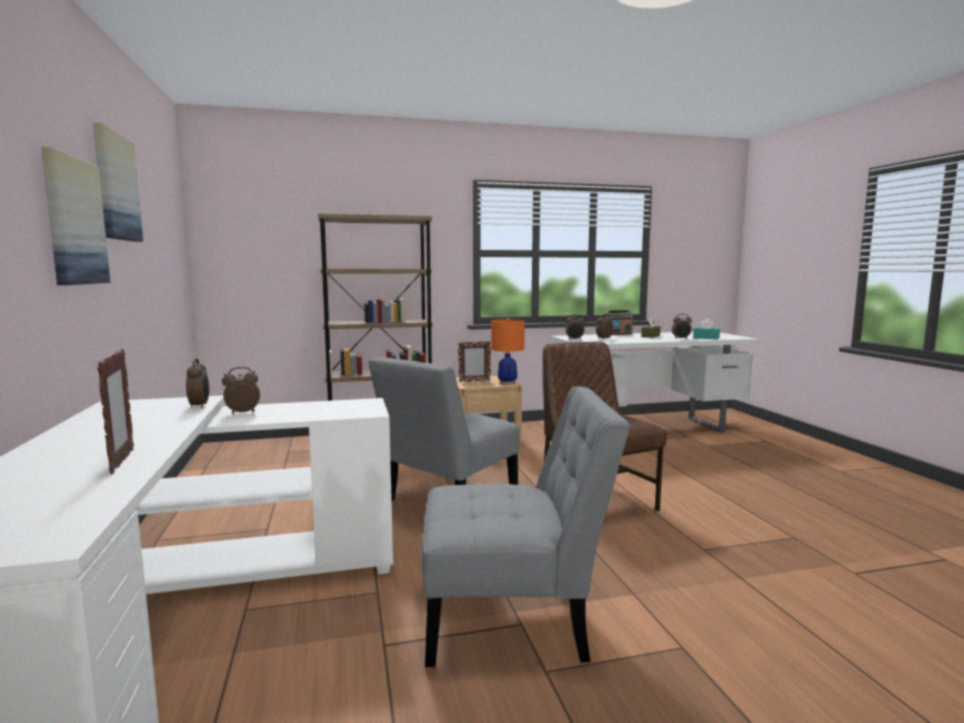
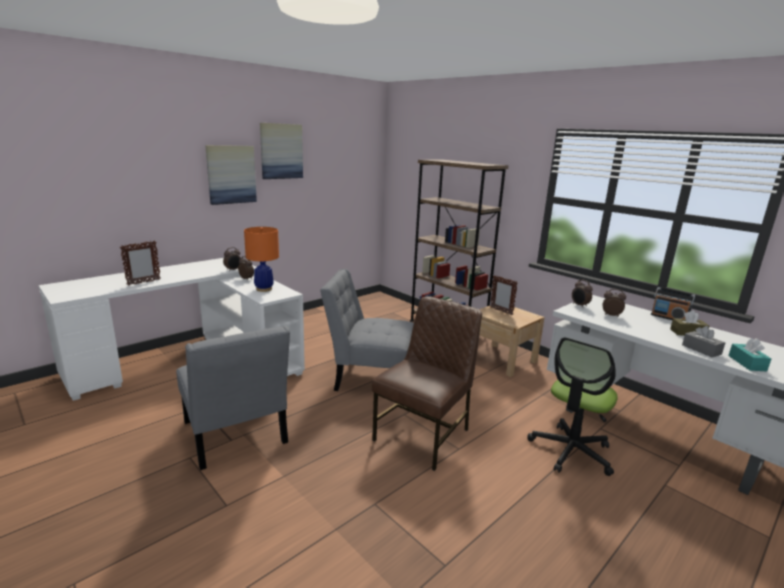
camera: 60 degrees right, 10 degrees up
orange table lamp [491,318,525,385] -> orange table lamp moved to [244,227,279,292]
alarm clock [672,314,692,339] -> grey tissue box [682,326,725,357]
none -> office chair [527,337,618,476]

